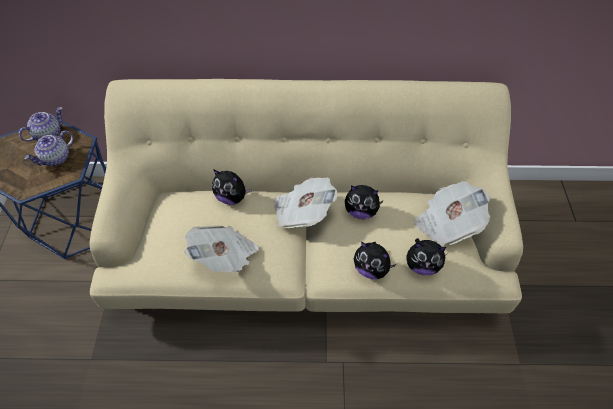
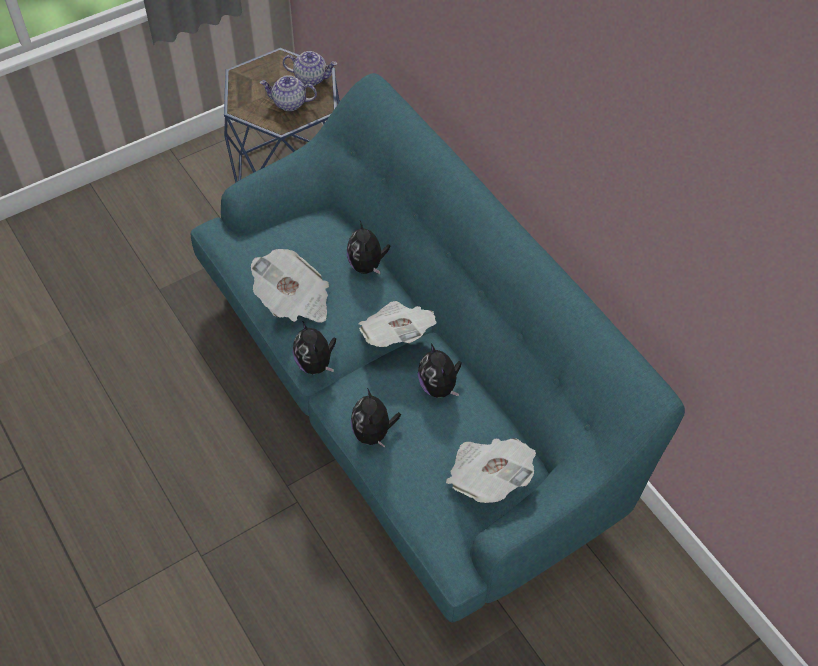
camera: 55 degrees right, 0 degrees up
beige sofa [90,79,523,314] -> turquoise sofa [191,73,685,622]
plush toy [406,238,446,275] -> plush toy moved to [293,321,336,374]

